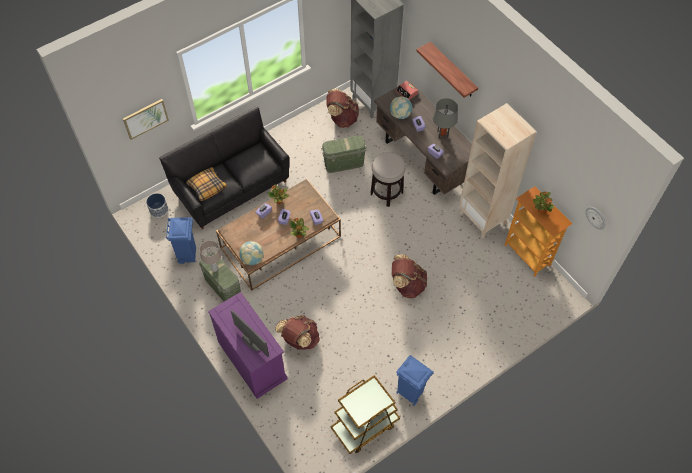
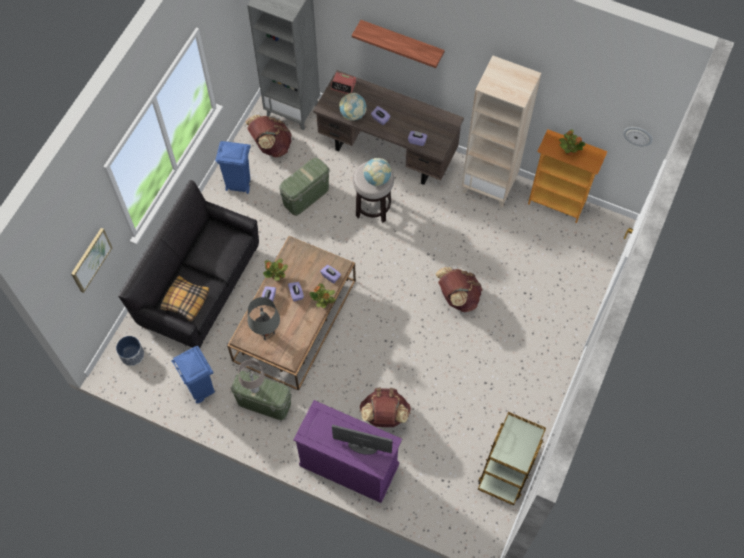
camera: 30 degrees left, 5 degrees up
globe [239,241,264,265] -> globe moved to [363,158,391,186]
blue trash can [396,355,434,406] -> blue trash can moved to [215,141,251,194]
grey table lamp [433,98,458,138] -> grey table lamp moved to [248,297,280,340]

